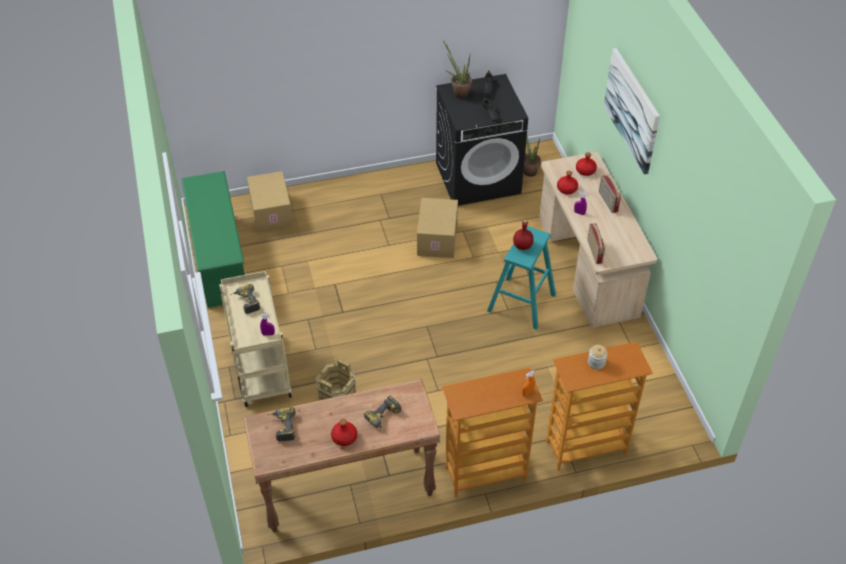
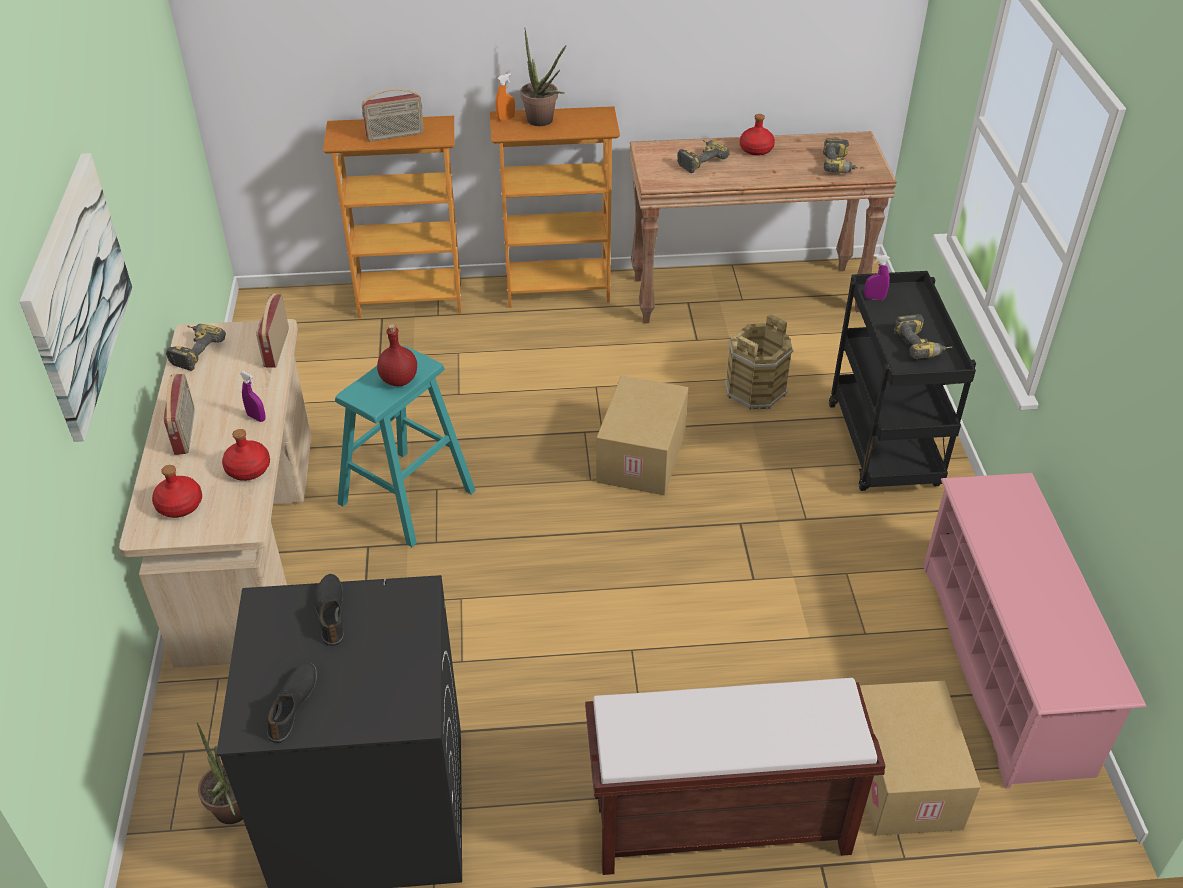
camera: 170 degrees left, 5 degrees down
green shoe rack [181,171,245,308] -> pink shoe rack [923,473,1147,789]
beige cart [219,271,292,407] -> black cart [829,271,976,491]
cardboard box [417,198,458,258] -> cardboard box moved to [596,376,688,495]
potted plant [443,40,472,99] -> potted plant moved to [521,29,567,126]
jar [588,345,608,369] -> radio [362,89,424,142]
none -> power drill [166,324,226,371]
none -> brown bench [585,678,886,875]

